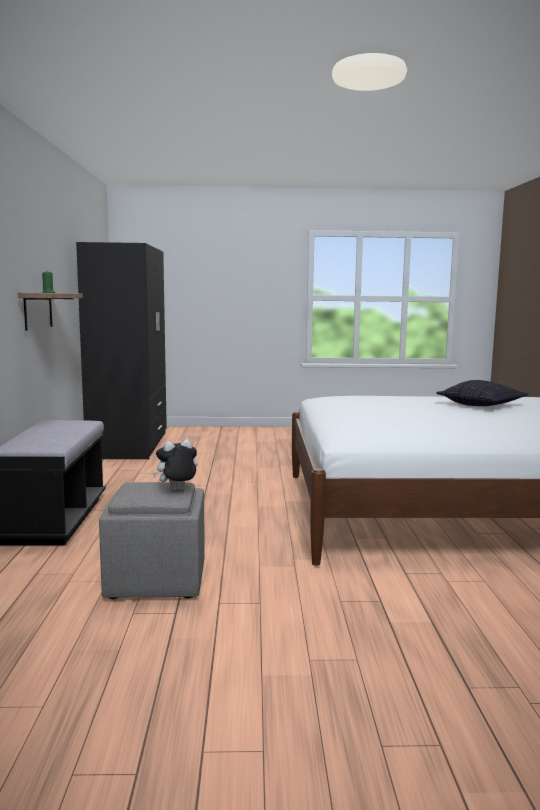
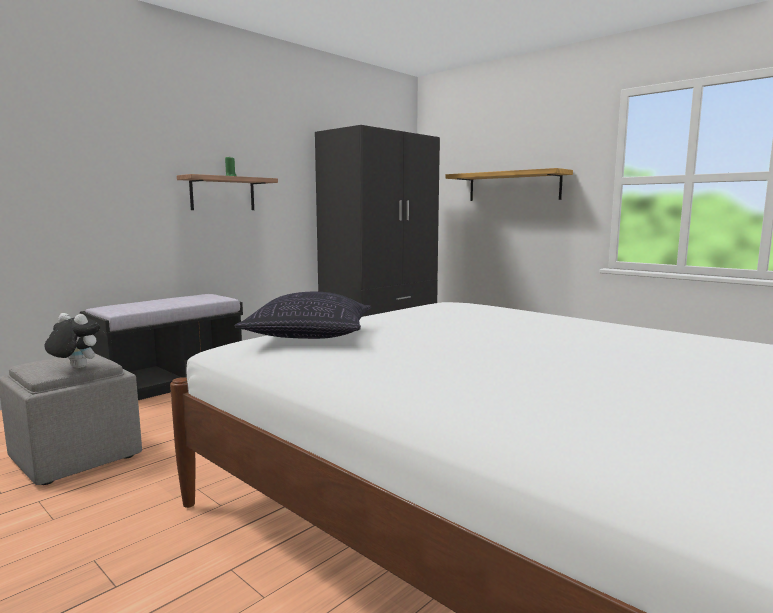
camera: 45 degrees right, 0 degrees up
pillow [436,380,529,406] -> pillow moved to [234,292,372,339]
none -> shelf [445,168,573,201]

